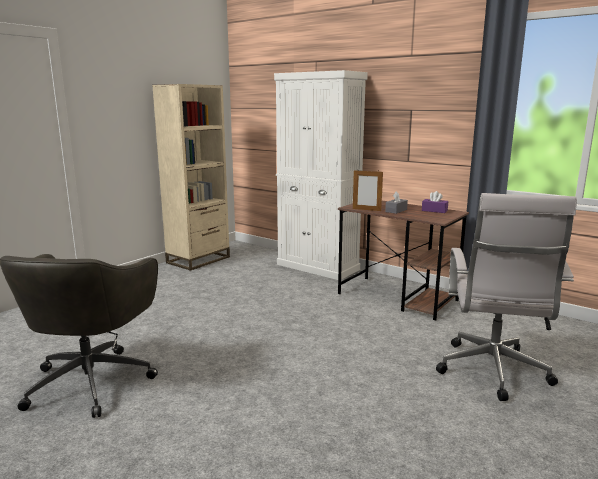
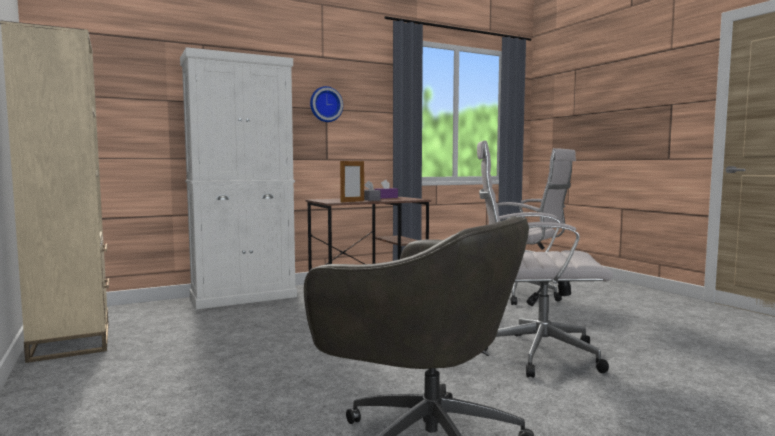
camera: 65 degrees left, 10 degrees down
none -> wall clock [310,86,343,122]
none -> white office chair [477,140,613,378]

